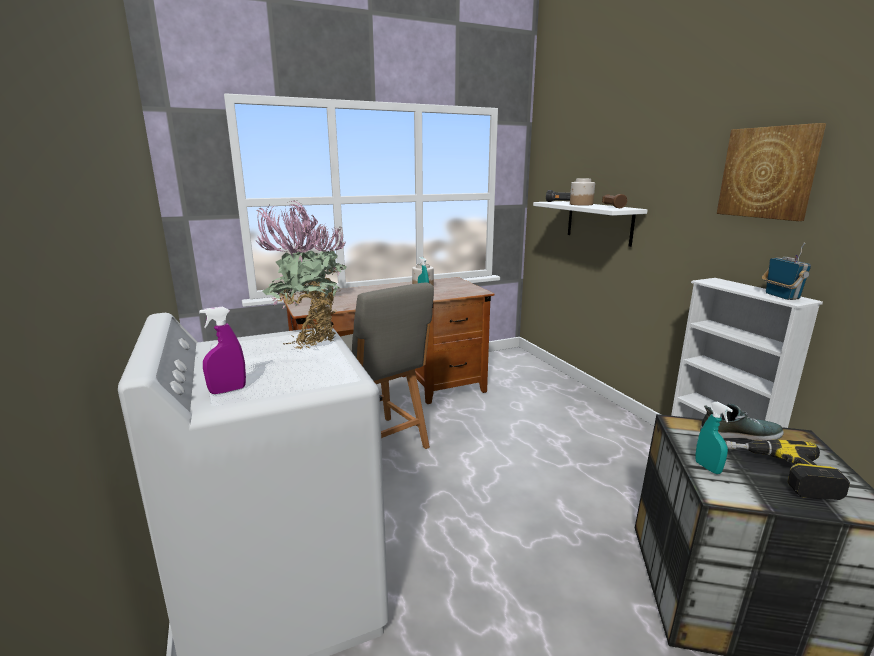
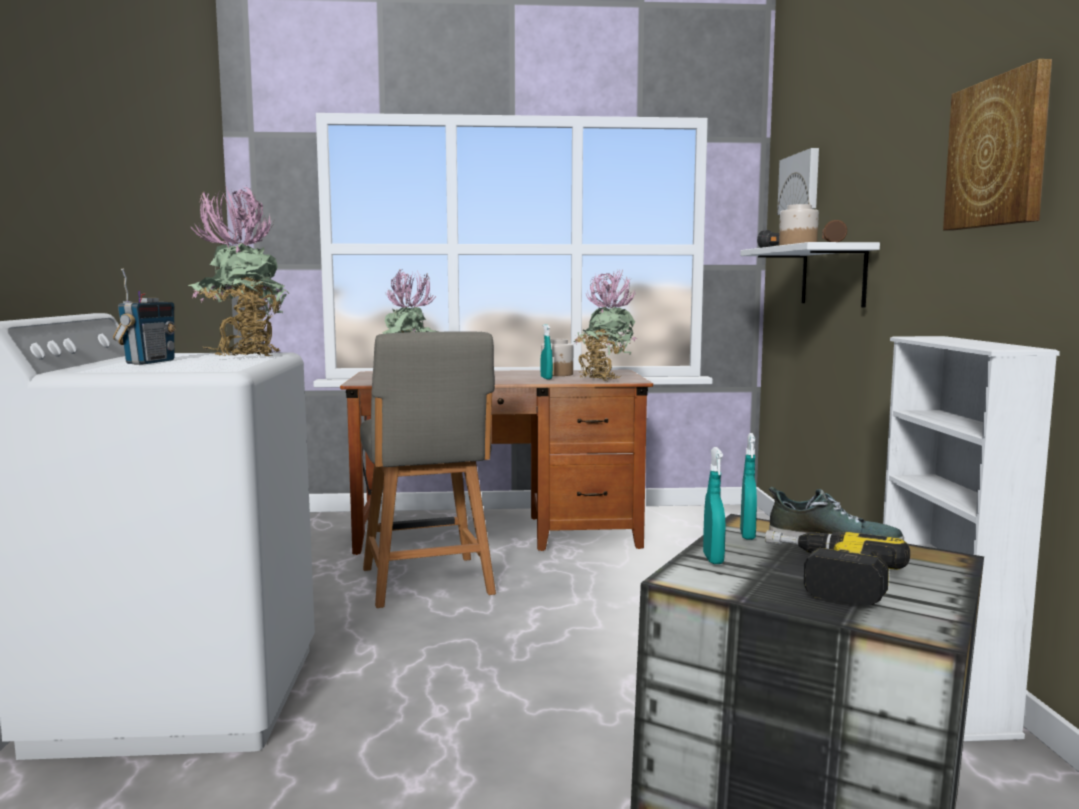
camera: 20 degrees right, 10 degrees down
purple spray bottle [199,307,246,394] -> none
radio [762,242,811,300] -> radio moved to [113,268,176,365]
none -> potted plant [574,269,637,381]
none -> turquoise spray bottle [740,433,757,540]
none -> picture [777,148,819,215]

